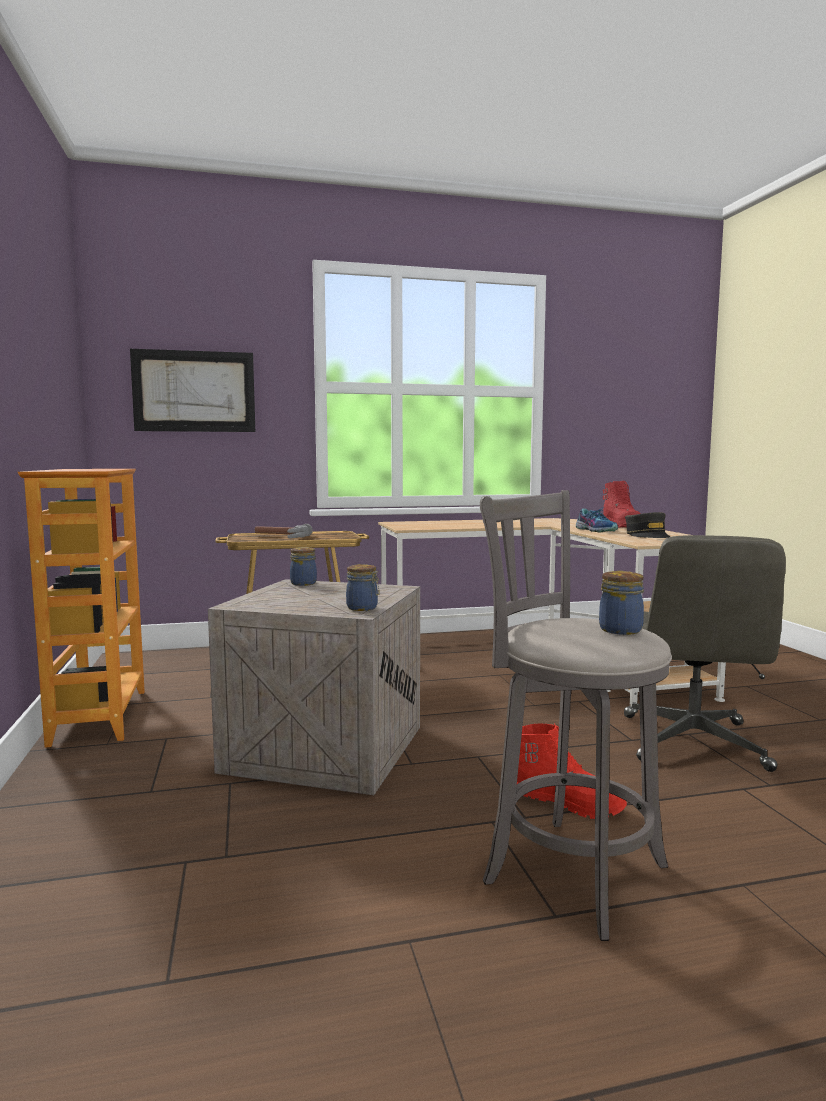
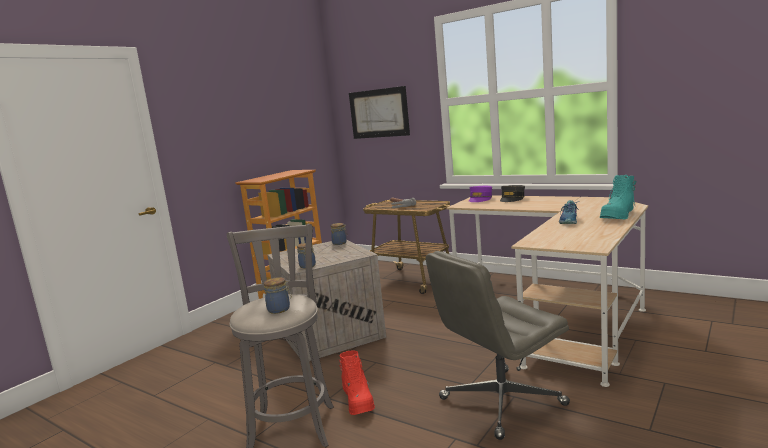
camera: 50 degrees right, 5 degrees up
red boot [603,481,641,527] -> turquoise boot [600,175,636,220]
grey cap [625,512,670,538] -> grey cap moved to [500,185,525,202]
none -> purple cap [469,186,492,202]

